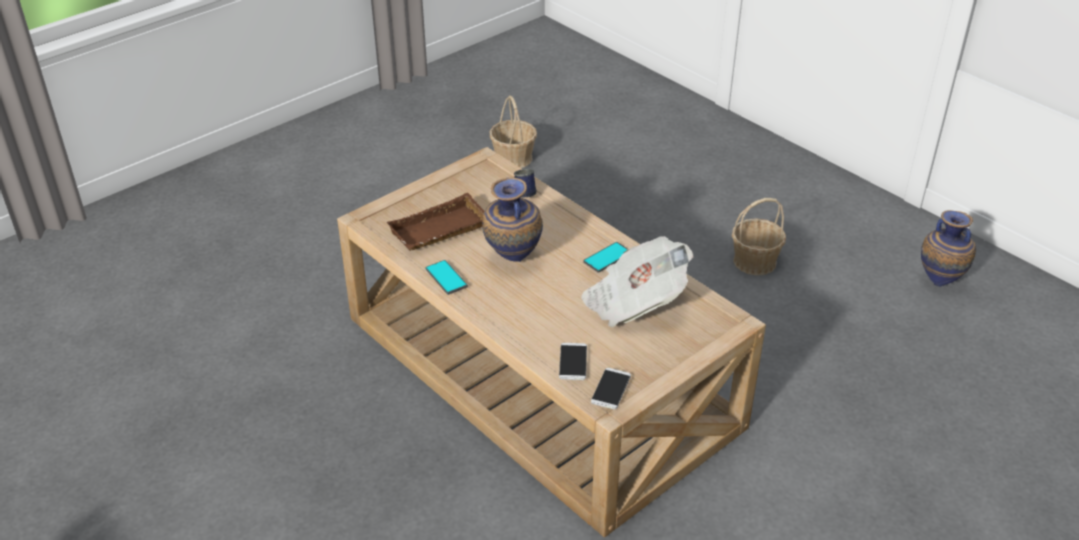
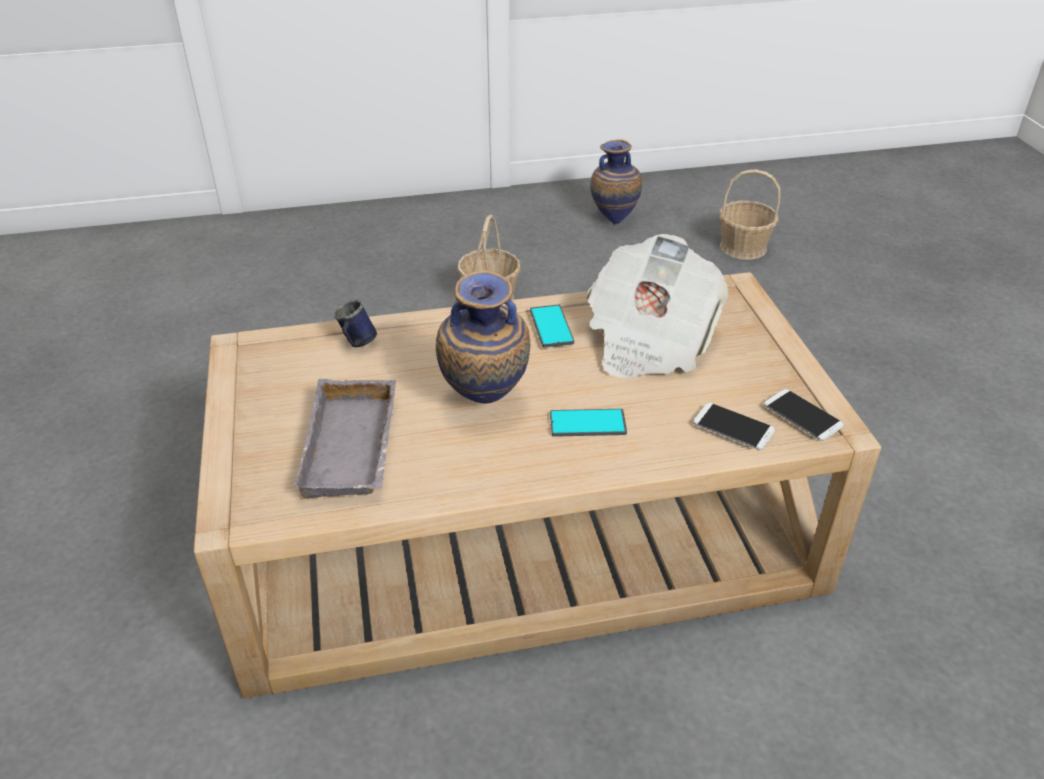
camera: 60 degrees left, 0 degrees up
brown tray [386,193,484,251] -> grey tray [293,379,396,498]
phone [425,260,468,295] -> phone moved to [550,409,627,437]
basket [490,95,537,168] -> basket moved to [719,169,781,260]

